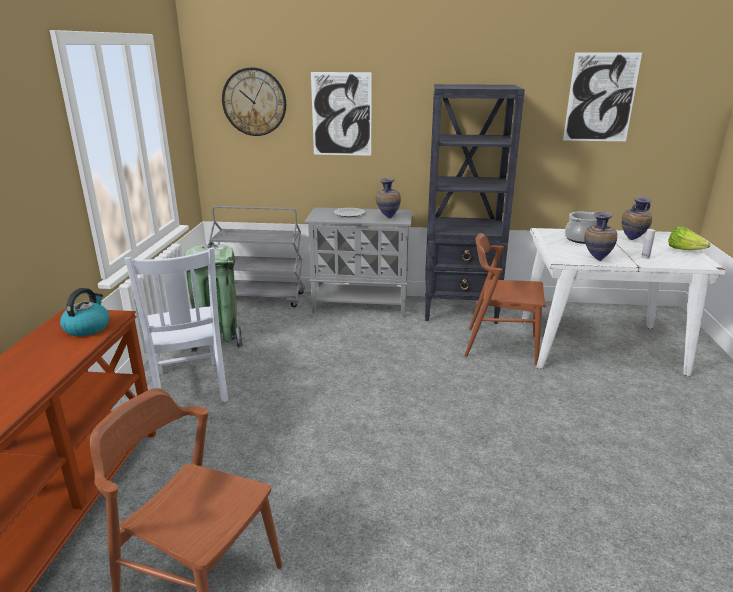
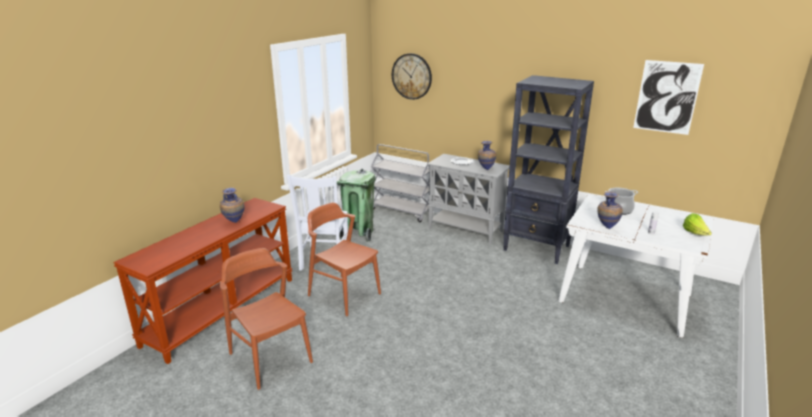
camera: 25 degrees right, 0 degrees up
kettle [60,288,109,336] -> none
picture [311,72,372,156] -> none
brown chair [464,233,546,366] -> brown chair moved to [308,202,381,316]
vase [622,196,652,240] -> vase moved to [220,187,244,223]

